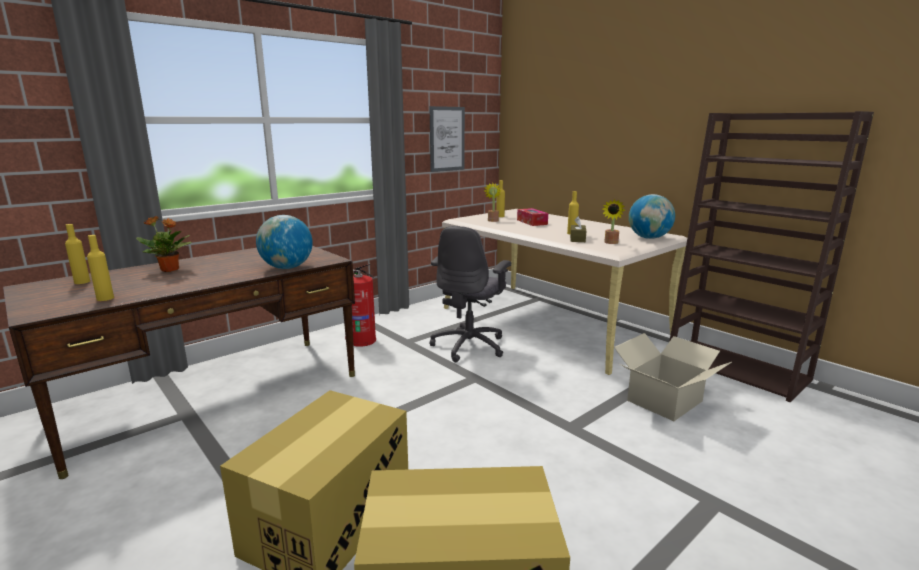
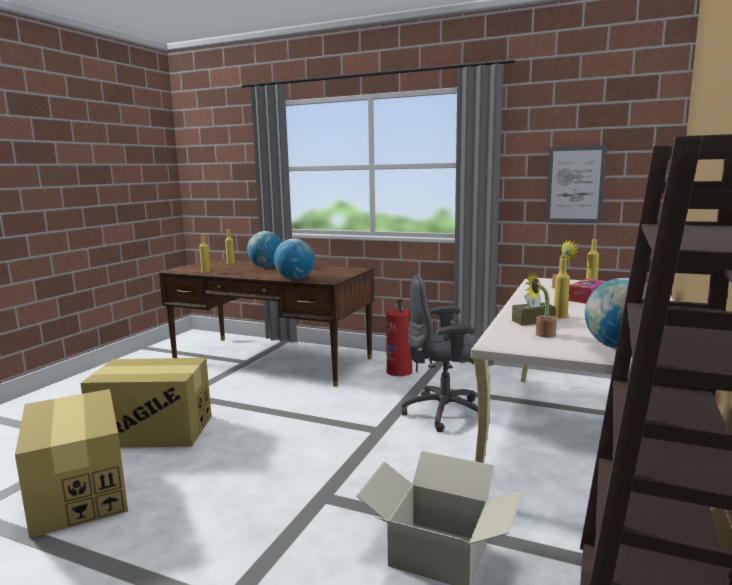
camera: 65 degrees right, 5 degrees down
potted plant [136,216,192,272] -> globe [247,231,282,267]

